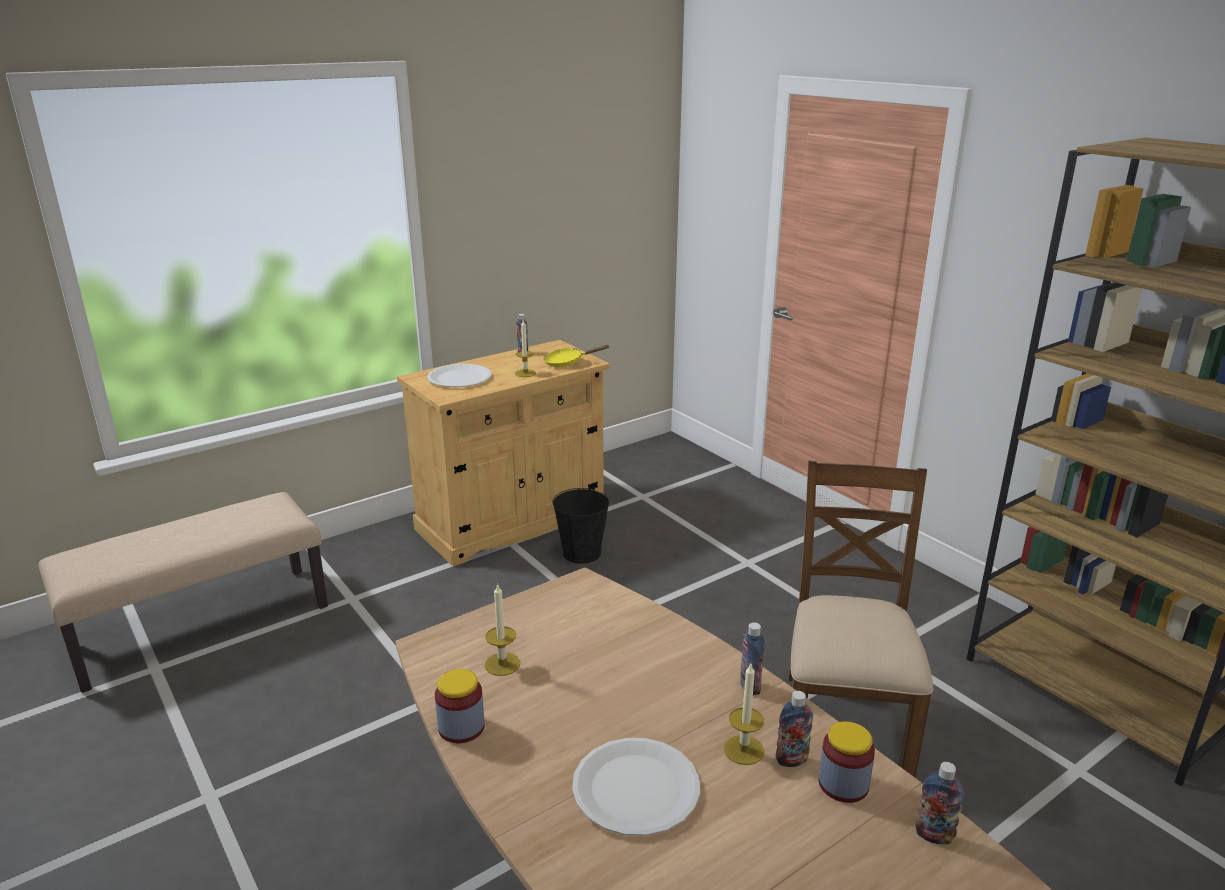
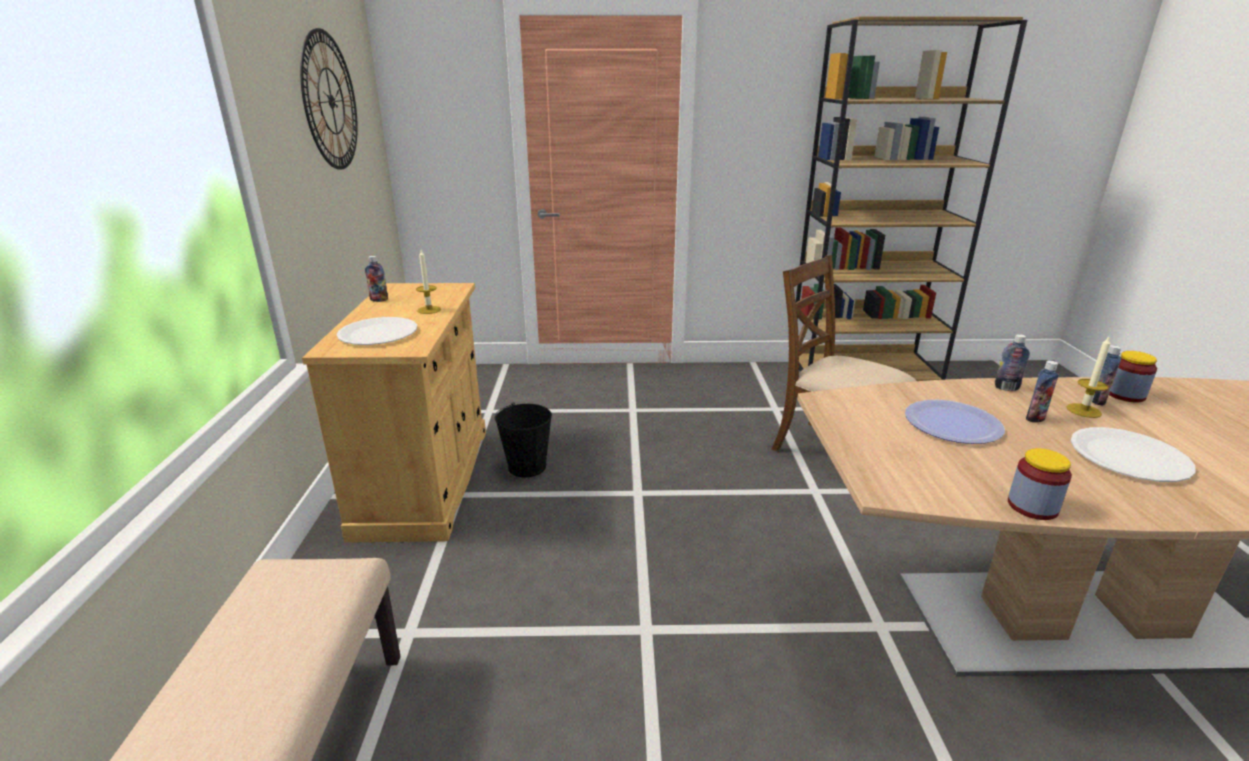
camera: 55 degrees left, 0 degrees up
candle [485,583,520,676] -> none
yellow frying pan [544,345,610,367] -> none
bottle [915,762,964,845] -> bottle moved to [1026,360,1059,423]
none -> wall clock [300,28,358,170]
none -> plate [905,400,1005,444]

